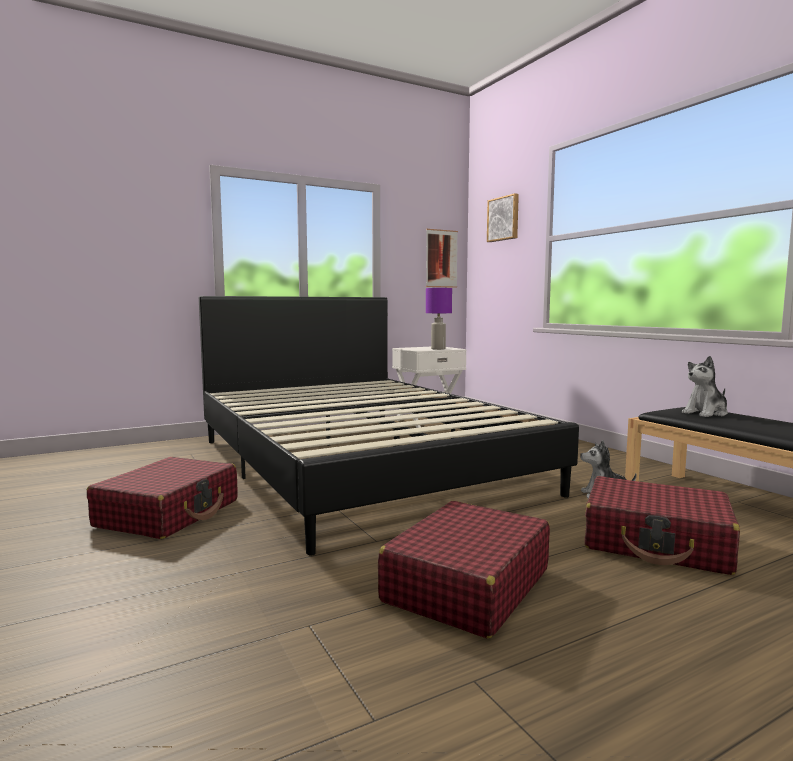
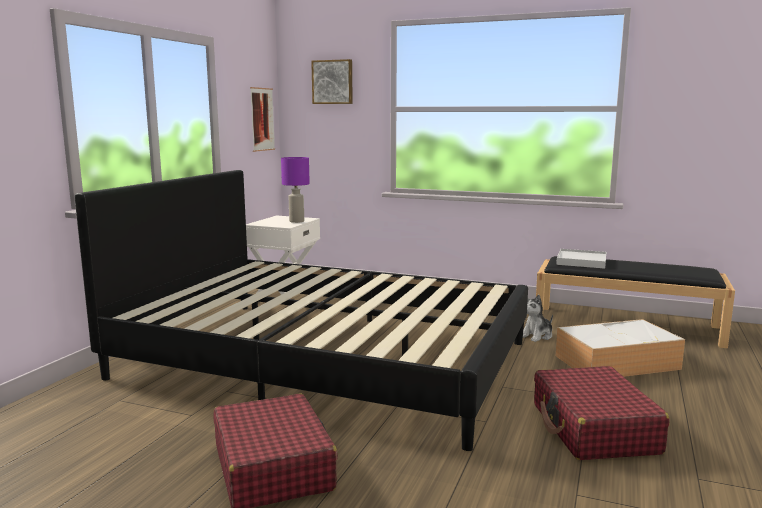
camera: 40 degrees left, 5 degrees up
red suitcase [585,476,740,575] -> storage box [556,319,685,377]
plush toy [682,356,728,417] -> white tray [556,249,606,269]

